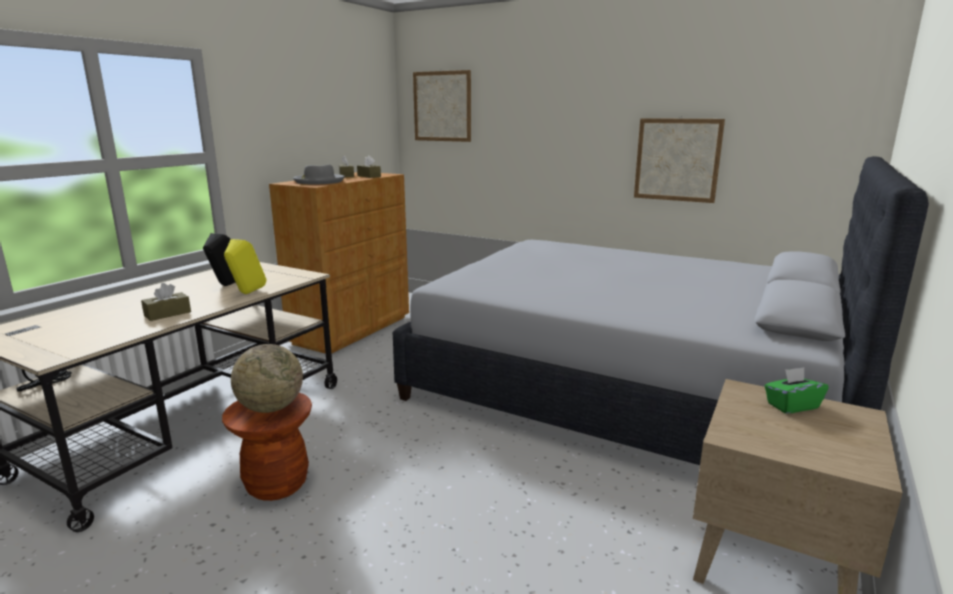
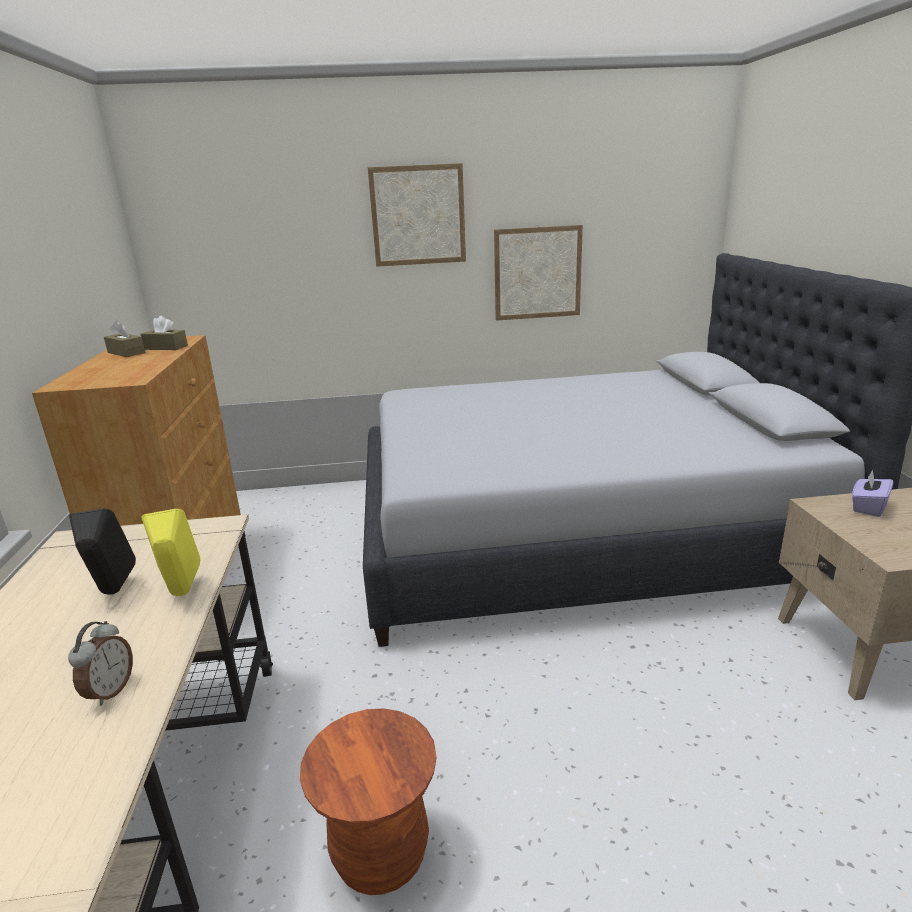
camera: 35 degrees left, 5 degrees up
brown tissue box [141,283,191,321] -> alarm clock [68,621,133,706]
globe [231,344,303,413] -> none
grey hat [293,165,345,185] -> none
picture [413,70,471,142] -> picture moved to [368,163,466,267]
green tissue box [764,367,829,414] -> purple tissue box [852,470,893,517]

